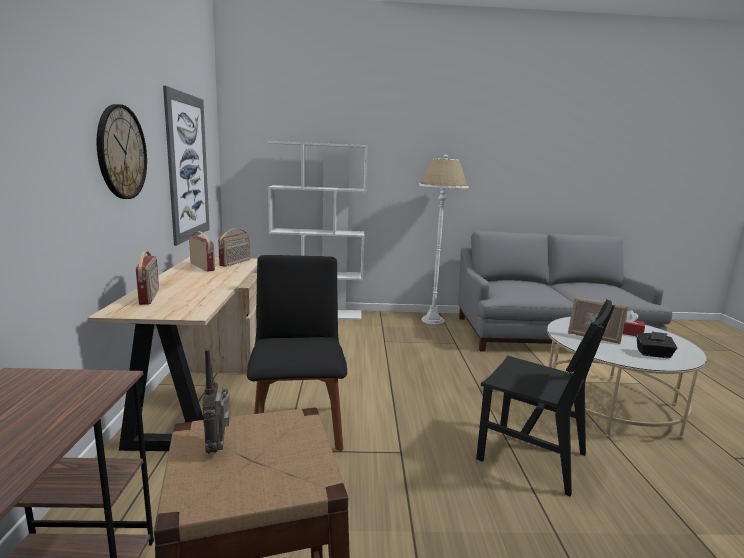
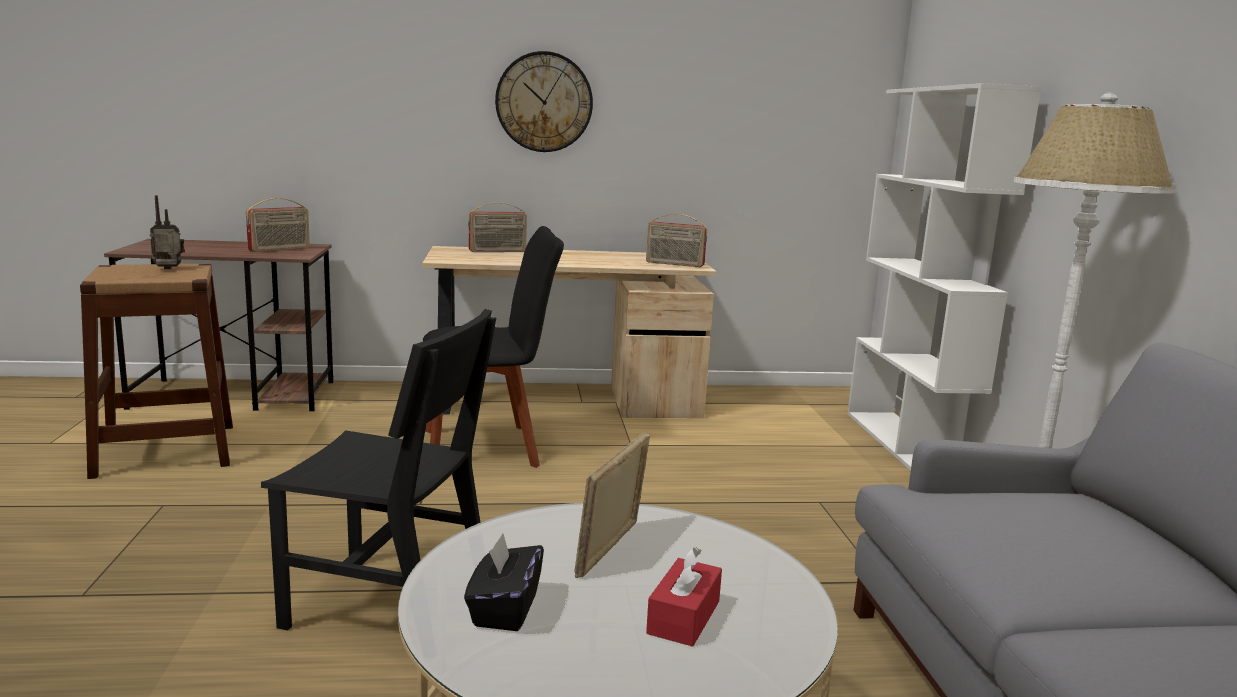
camera: 85 degrees right, 0 degrees up
picture [163,86,210,246] -> none
radio [189,231,215,272] -> radio moved to [246,198,310,252]
black chair [476,299,615,497] -> black chair turned 105 degrees counterclockwise [261,309,496,630]

